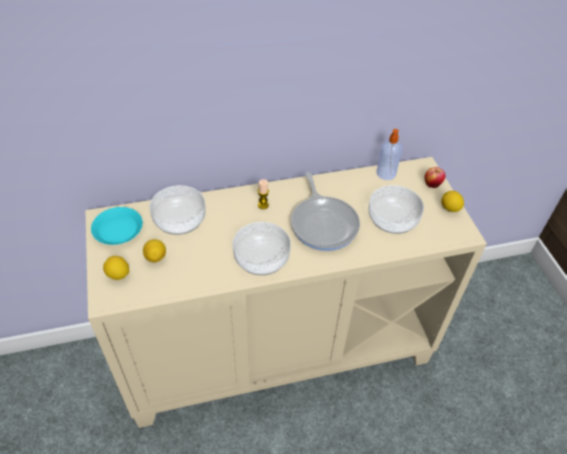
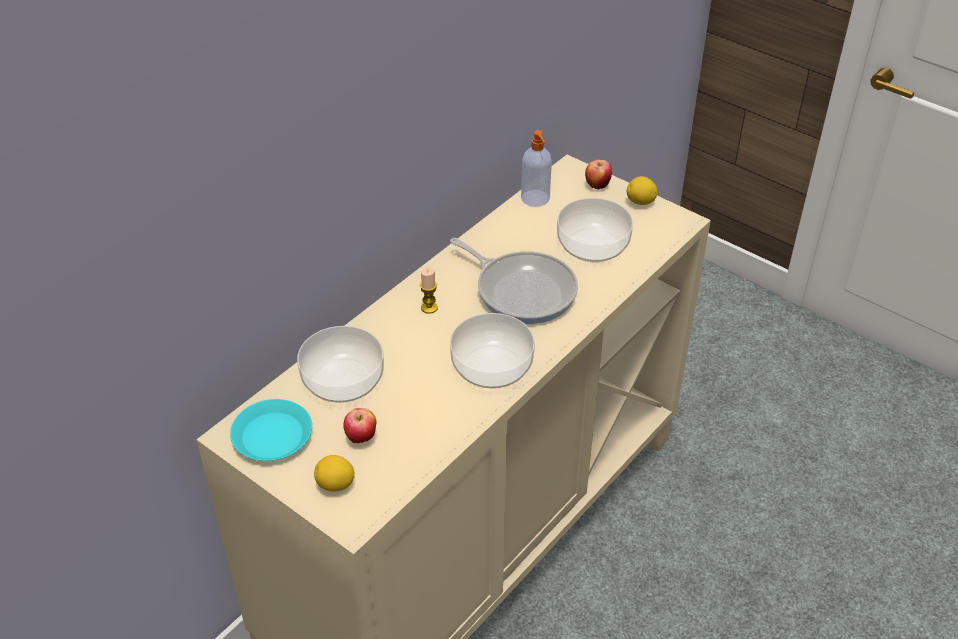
camera: 35 degrees left, 5 degrees down
lemon [143,239,166,262] -> apple [343,408,376,443]

